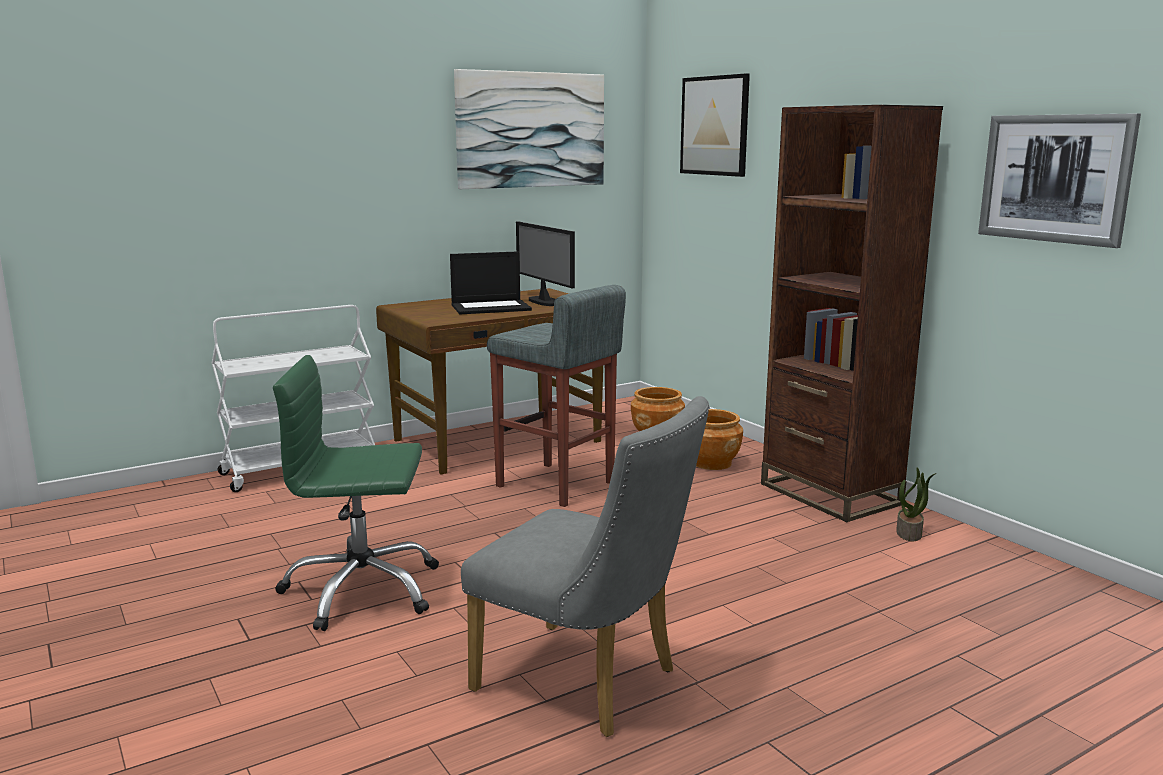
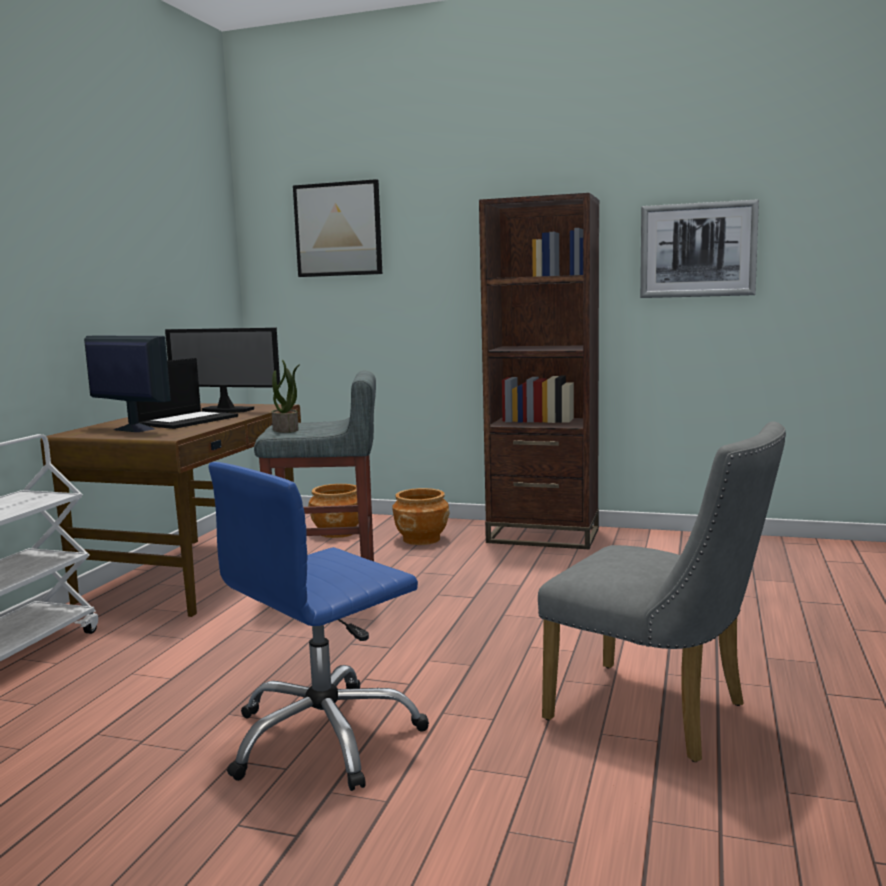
camera: 40 degrees left, 5 degrees down
green office chair [273,355,439,631] -> blue office chair [209,462,429,791]
picture [454,69,604,189] -> none
grey chair [461,396,710,737] -> grey chair turned 45 degrees clockwise [538,421,786,762]
potted plant [896,467,936,541] -> potted plant moved to [272,360,300,433]
none -> monitor [84,336,171,432]

